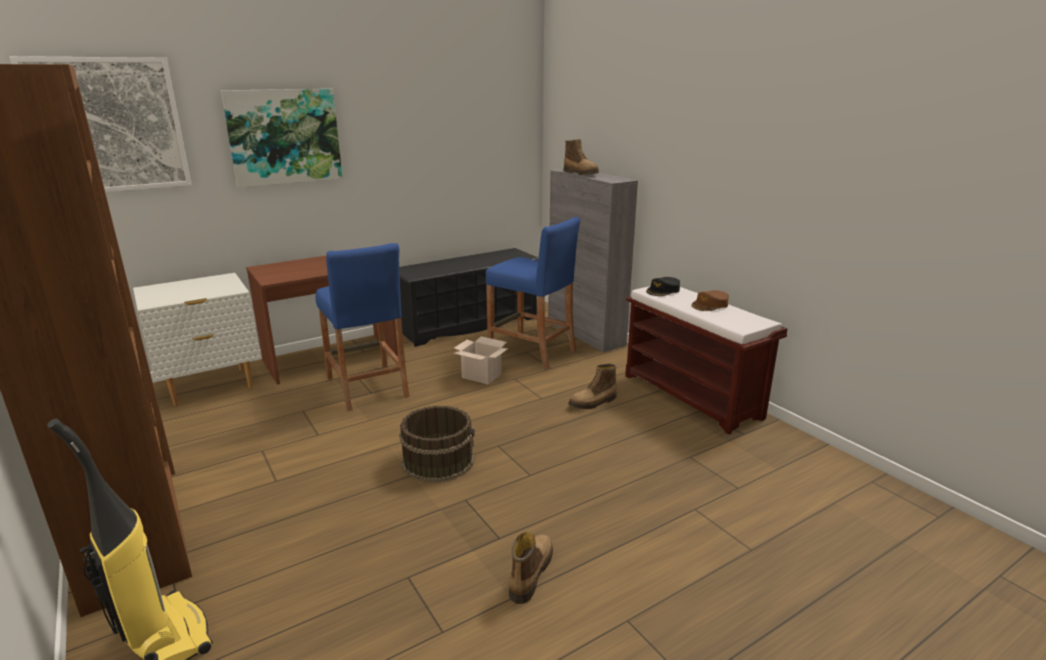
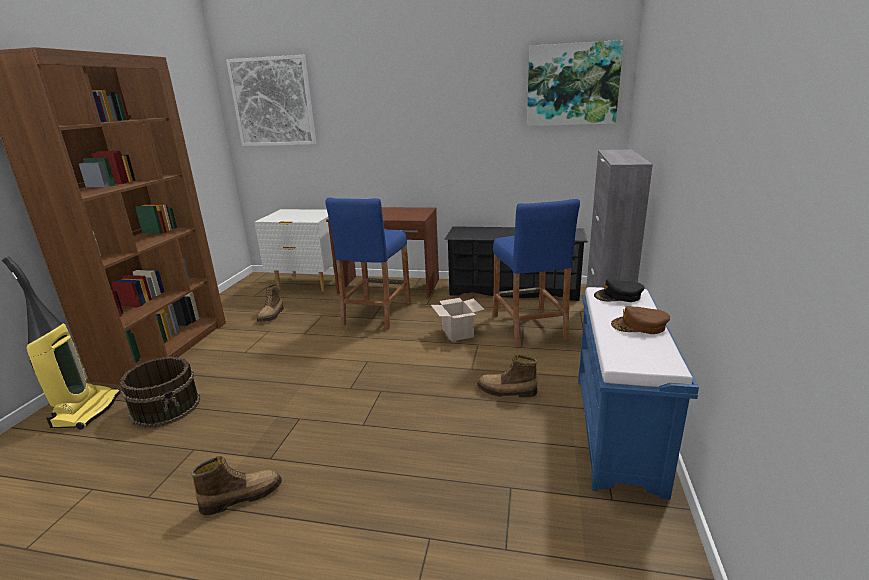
camera: 45 degrees right, 0 degrees up
picture [221,89,343,188] -> picture moved to [527,40,624,126]
brown bucket [399,406,475,482] -> brown bucket moved to [120,357,200,428]
boot [563,139,599,175] -> boot moved to [257,284,284,322]
brown bench [625,286,787,435] -> blue bench [578,287,699,500]

